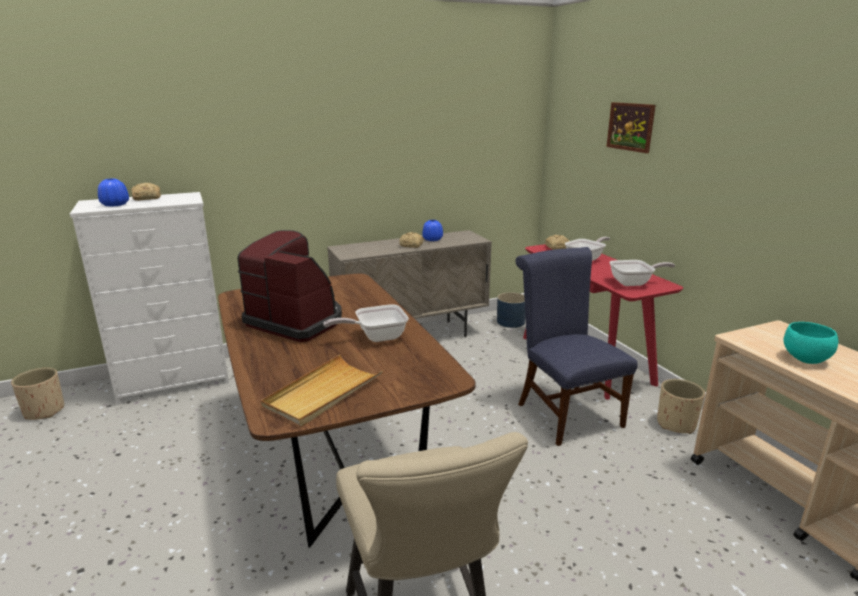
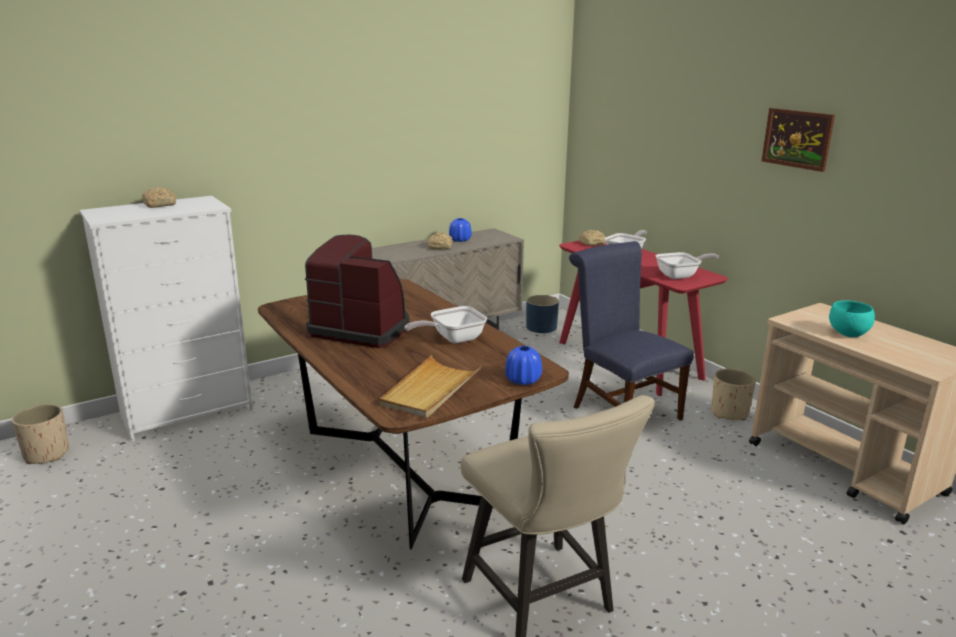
camera: 10 degrees left, 0 degrees up
blue vase [98,178,129,207] -> blue vase moved to [505,346,542,385]
picture [606,102,656,153] -> picture moved to [761,108,835,172]

